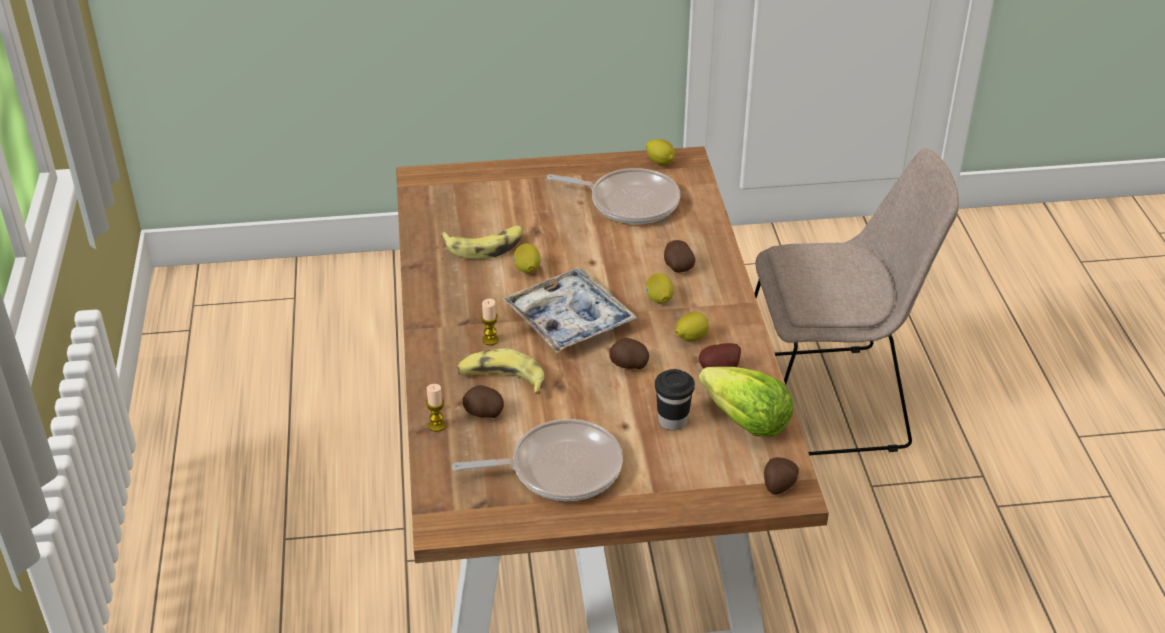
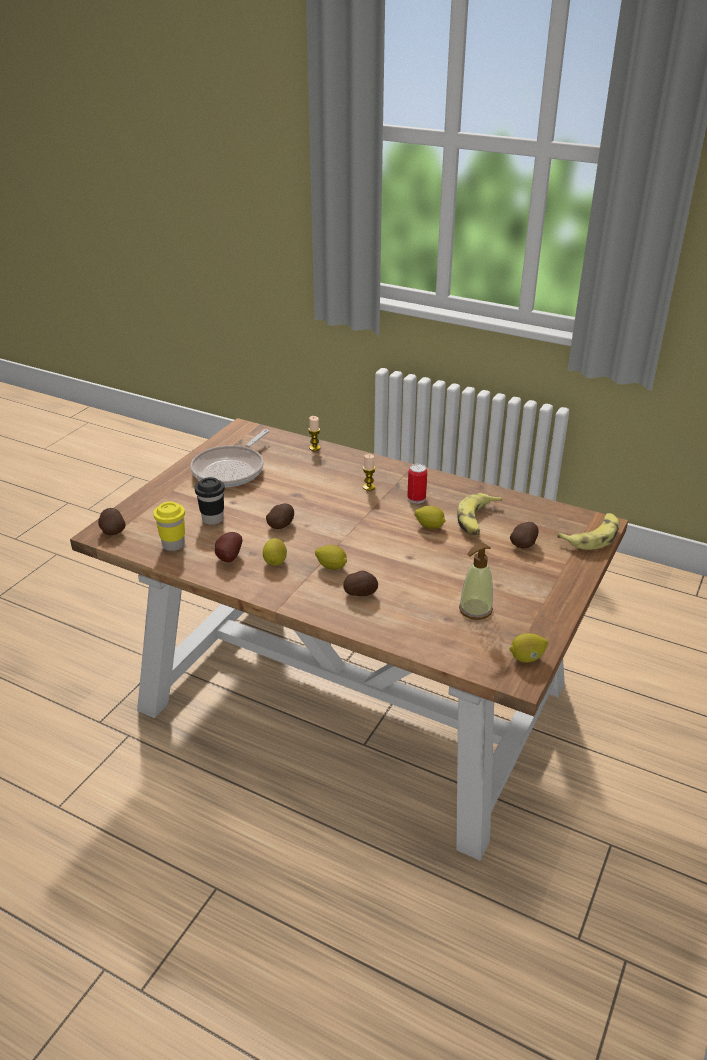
camera: 125 degrees right, 5 degrees down
banana [457,348,544,395] -> banana moved to [557,513,619,550]
potato [462,385,504,418] -> potato moved to [510,522,539,549]
tray [502,268,637,353] -> none
frying pan [547,168,680,224] -> soap dispenser [459,543,493,620]
lettuce [699,367,793,437] -> yellow cup [153,502,185,551]
beige chair [754,148,959,455] -> none
none -> can [407,464,427,504]

